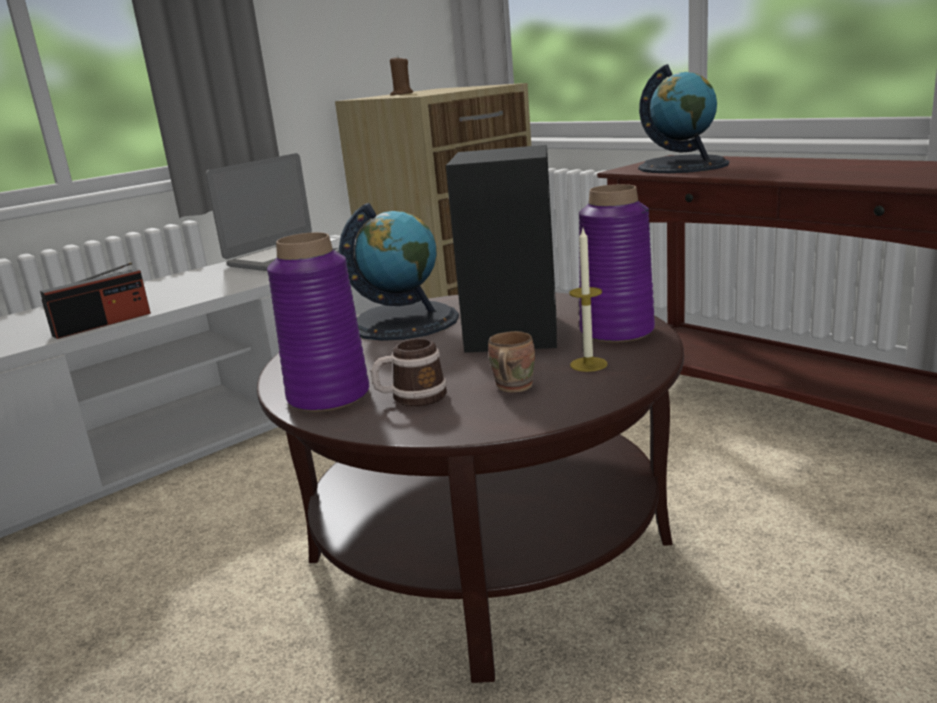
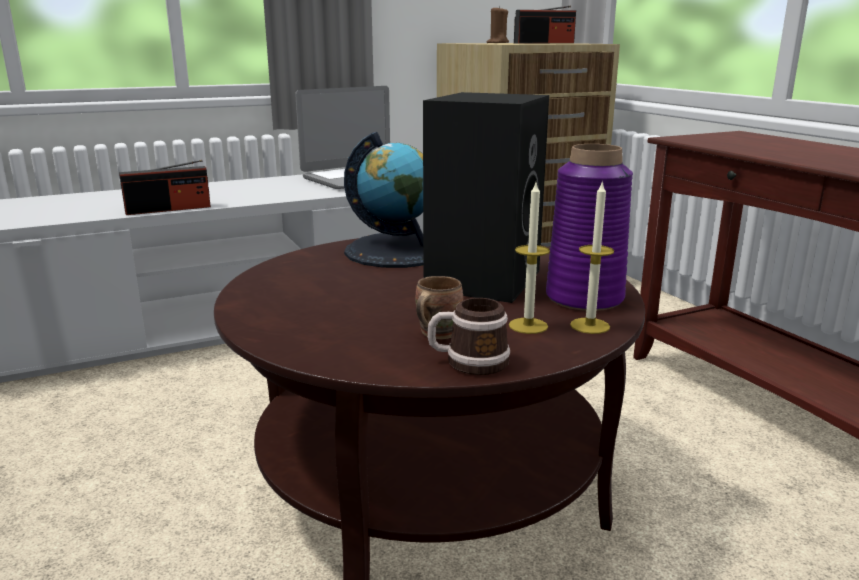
camera: 15 degrees right, 0 degrees up
purple vase [267,232,369,412] -> none
mug [371,339,447,406] -> mug moved to [427,298,510,375]
globe [638,64,729,173] -> none
none -> radio [514,6,576,44]
none -> candle [570,180,614,334]

